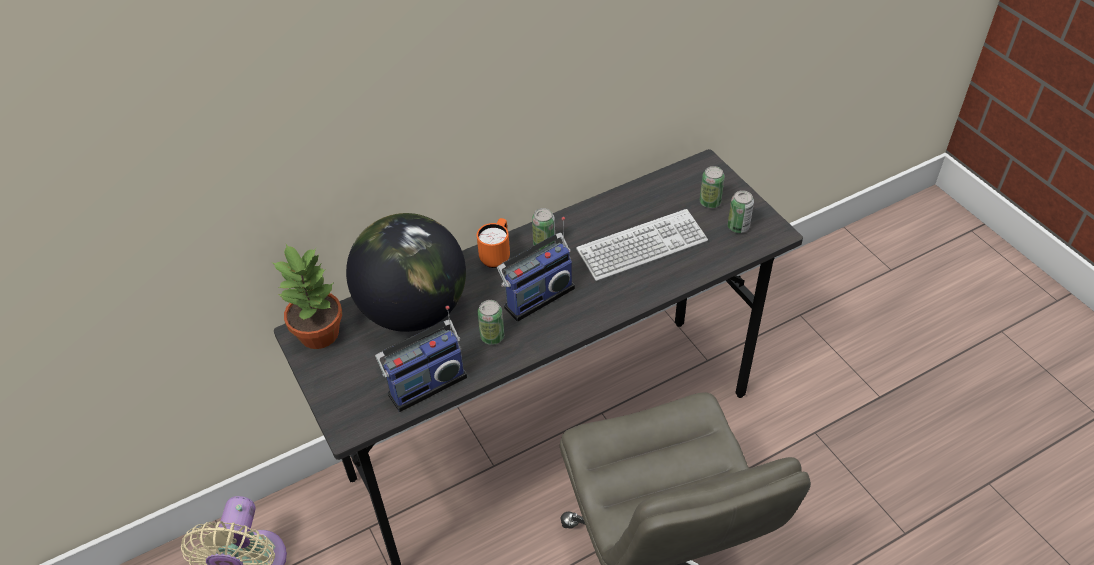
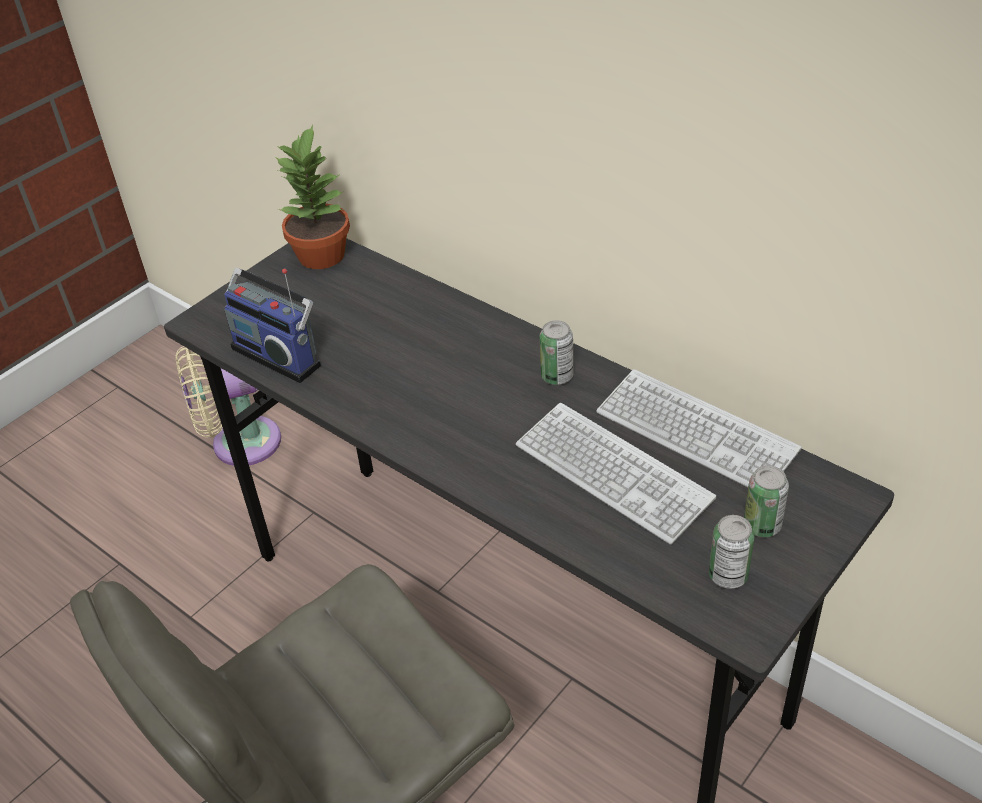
camera: 70 degrees right, 5 degrees down
globe [346,213,466,332] -> none
orange mug [477,218,510,268] -> none
can [477,300,504,345] -> none
radio [497,217,575,322] -> none
none -> keyboard [596,369,801,487]

